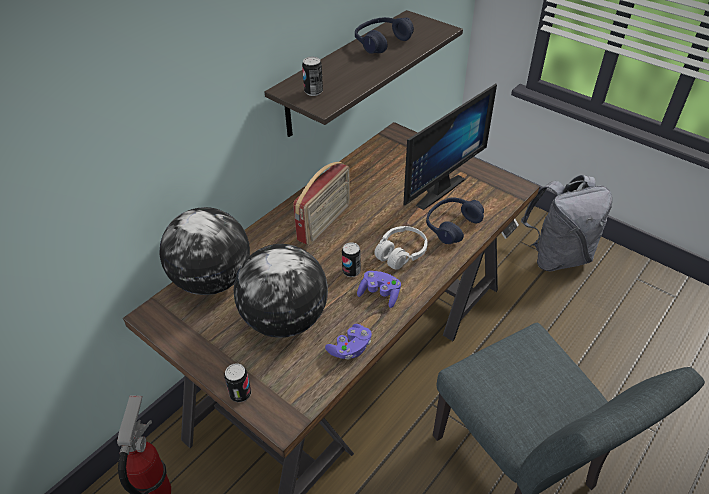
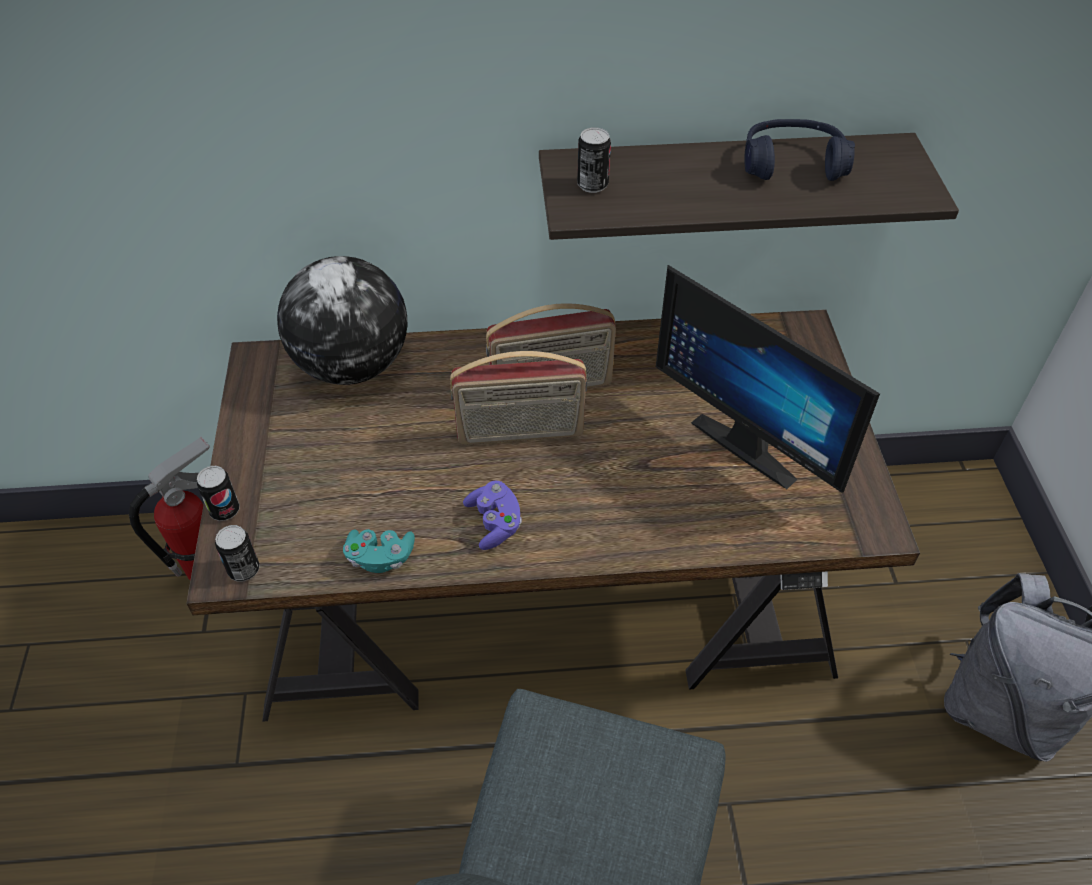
camera: 45 degrees right, 5 degrees up
globe [234,244,328,338] -> none
purple game controller [325,324,372,360] -> turquoise game controller [343,529,415,573]
can [342,242,361,277] -> can moved to [215,525,260,581]
white headphones [374,226,428,269] -> none
monitor [403,84,497,210] -> monitor turned 45 degrees clockwise [656,265,880,493]
blue headphones [426,197,484,244] -> none
none -> radio [450,351,587,445]

